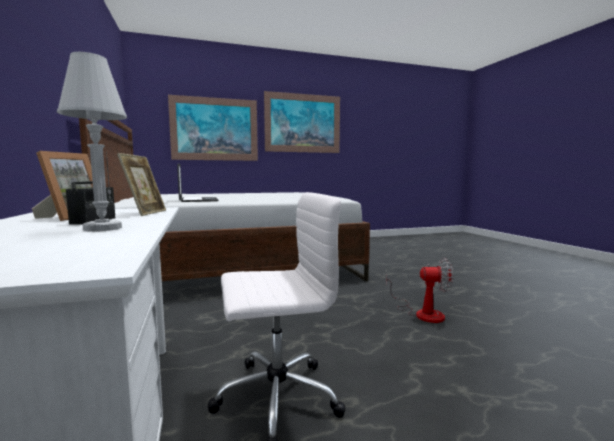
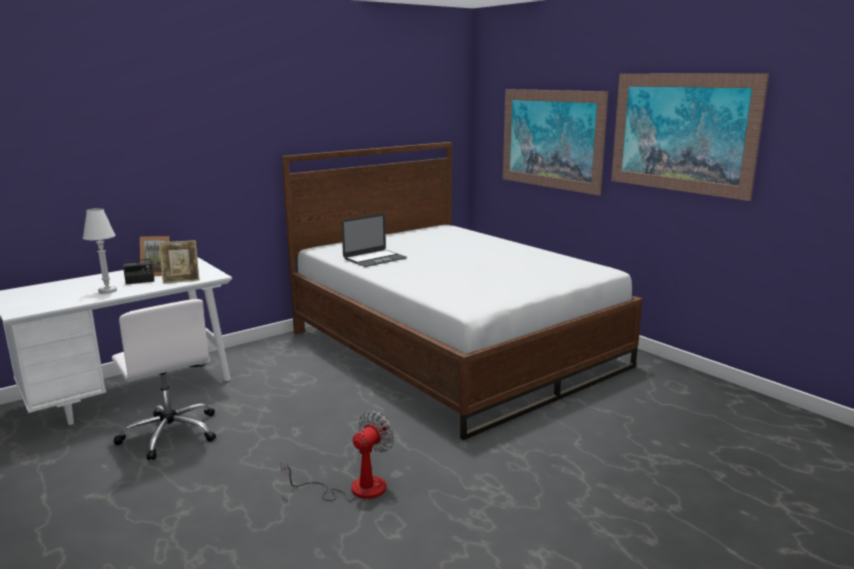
camera: 70 degrees right, 10 degrees up
fan [386,258,453,323] -> fan turned 135 degrees counterclockwise [280,411,395,501]

